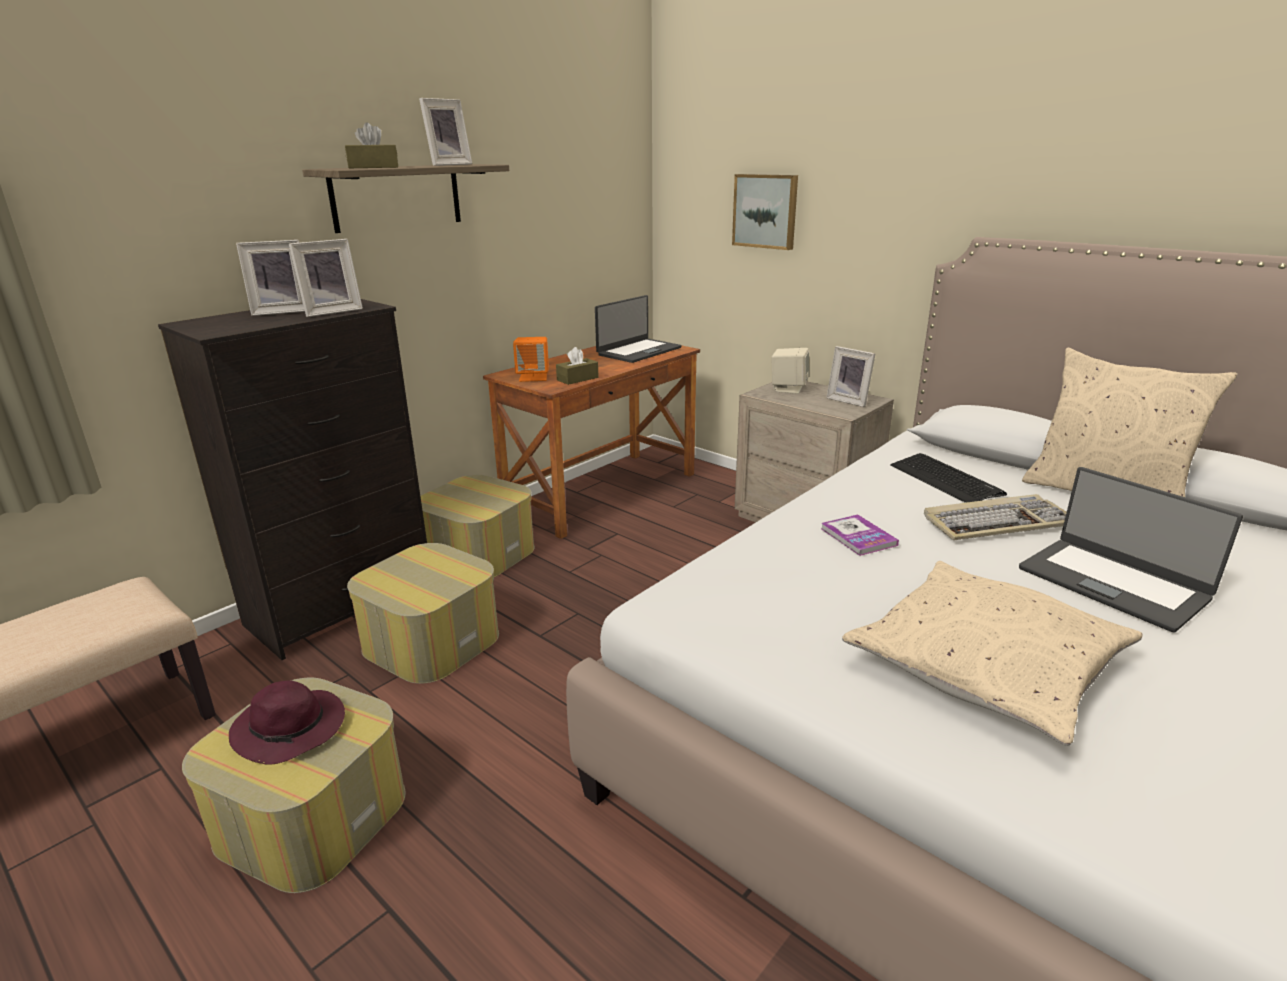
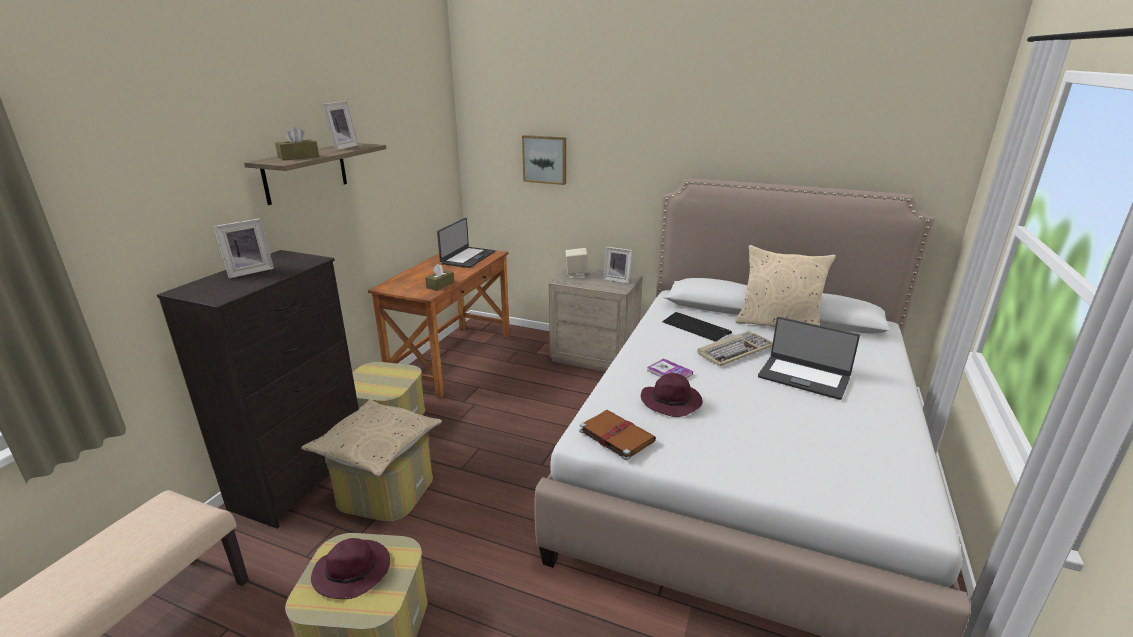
camera: 20 degrees left, 0 degrees up
picture frame [289,239,363,317] -> none
orange speaker [513,337,549,382] -> none
beige pillow [842,561,1143,746] -> beige pillow moved to [301,399,442,477]
none -> brown book [579,410,656,460]
none -> purple hat [641,373,703,417]

